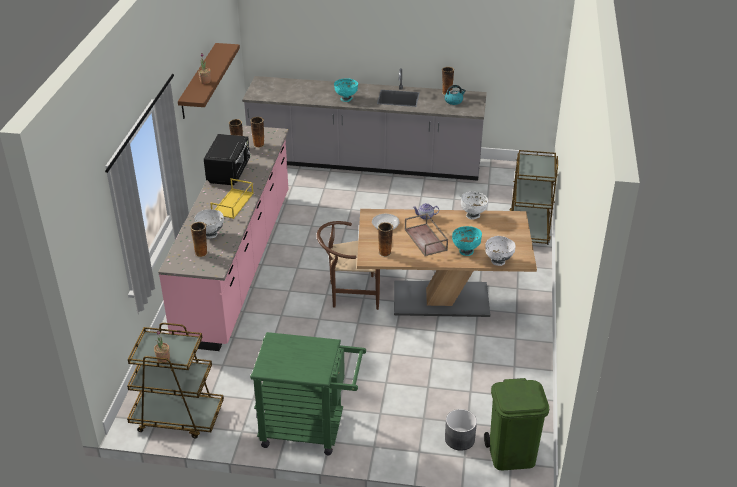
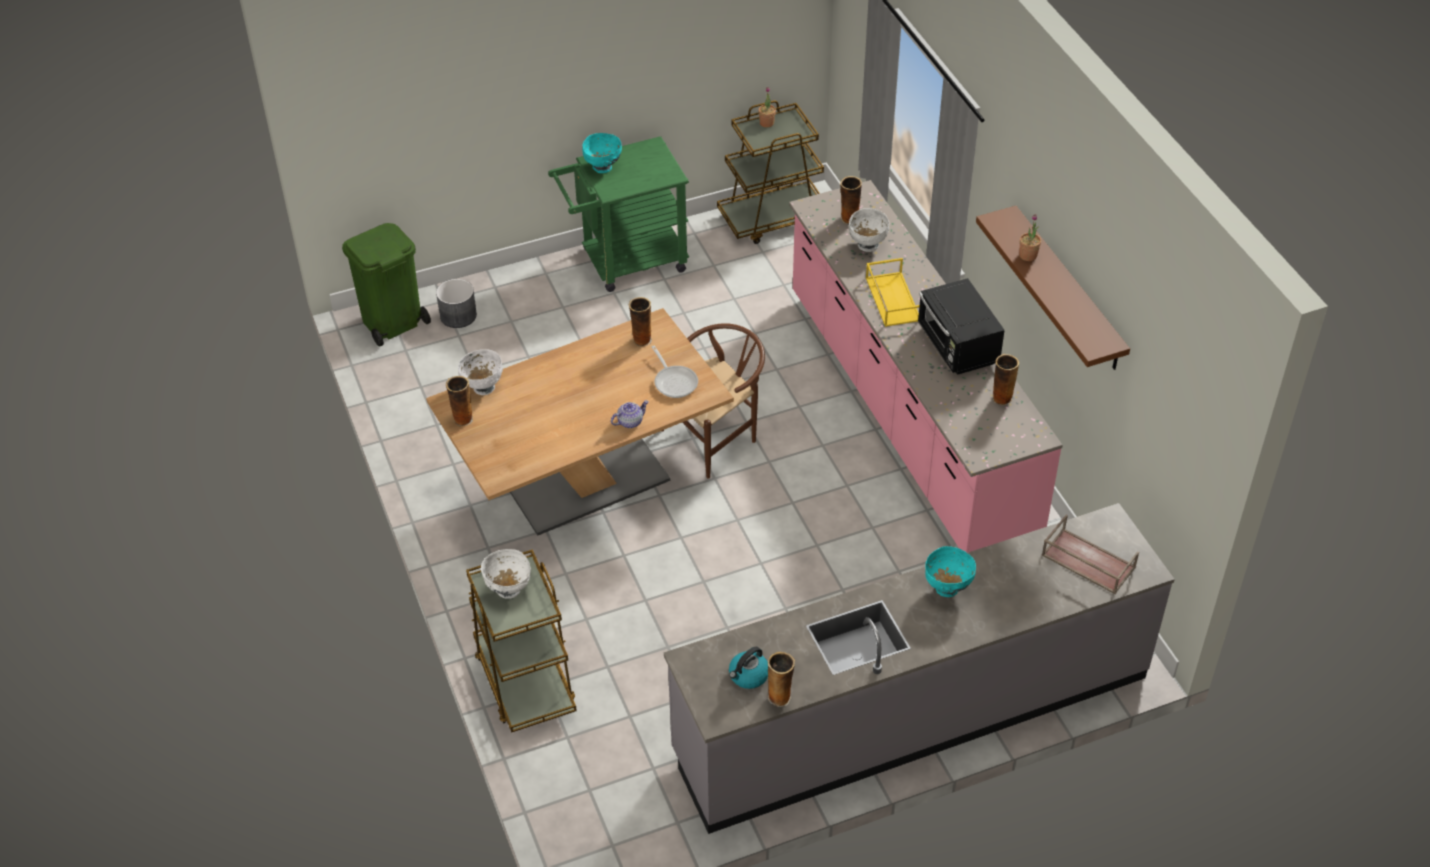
camera: 150 degrees right, 10 degrees up
vase [250,117,264,148] -> vase moved to [446,376,473,426]
brown tray [404,213,448,256] -> brown tray moved to [1042,515,1139,594]
turquoise bowl [452,226,482,256] -> turquoise bowl moved to [582,133,622,173]
white bowl [461,192,488,220] -> white bowl moved to [481,549,531,599]

